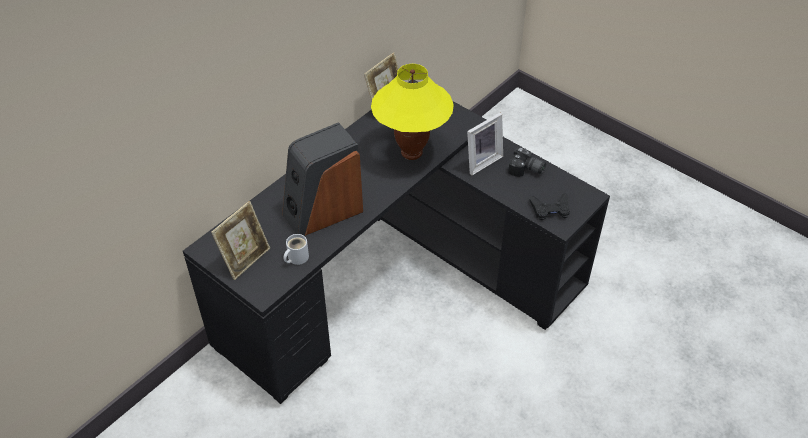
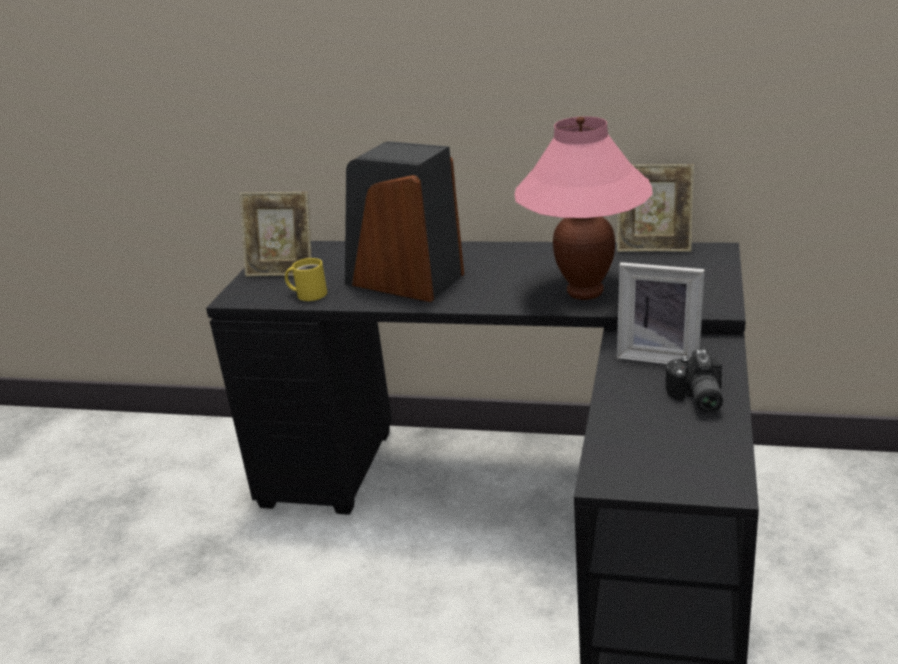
camera: 65 degrees right, 20 degrees down
white mug [284,234,309,265] -> yellow mug [285,258,327,301]
yellow table lamp [371,64,454,160] -> pink table lamp [514,116,653,300]
black game controller [529,193,570,220] -> none

